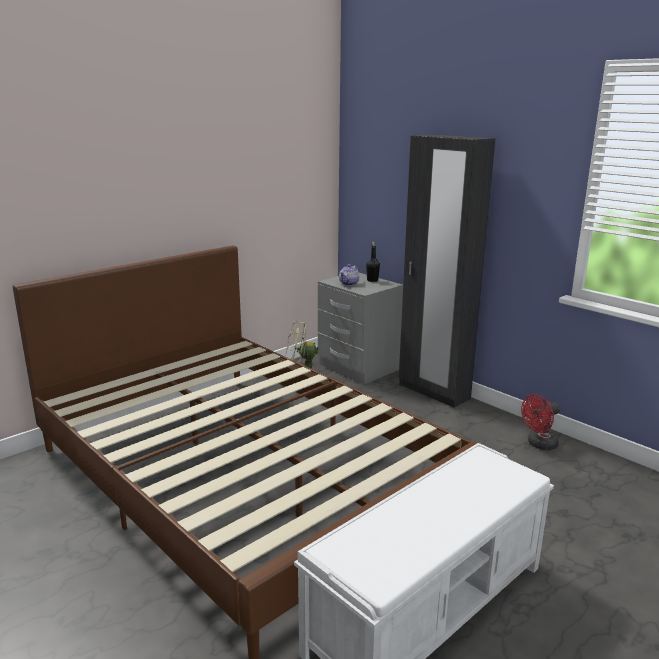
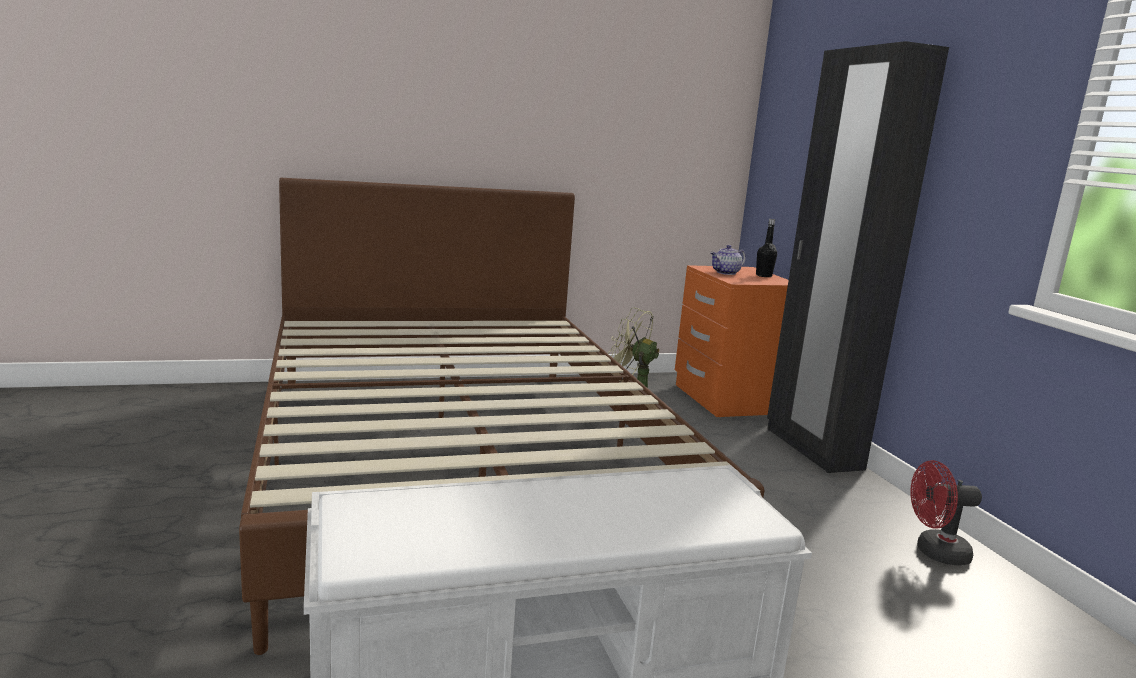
camera: 25 degrees right, 5 degrees down
grey nightstand [318,273,403,384] -> orange nightstand [675,265,789,417]

